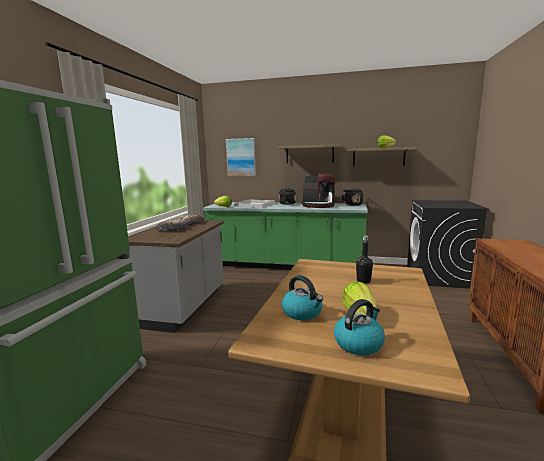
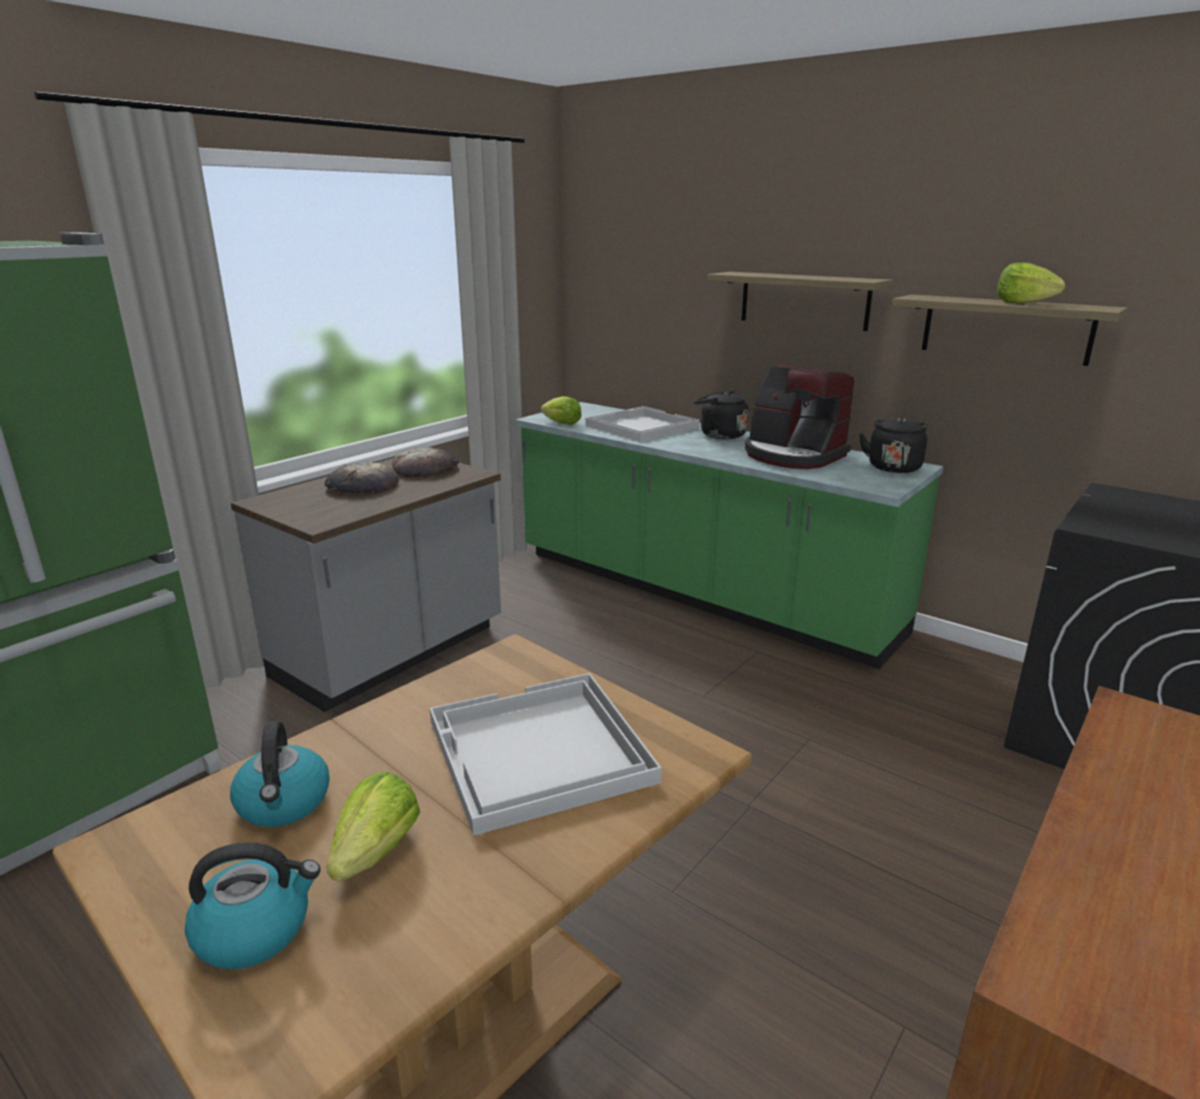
camera: 25 degrees right, 10 degrees up
picture [226,138,256,176] -> none
black bottle [356,235,373,284] -> white tray [430,673,661,836]

